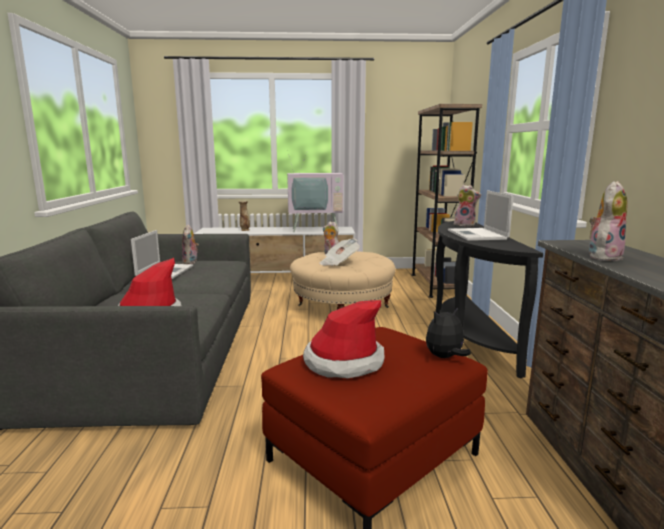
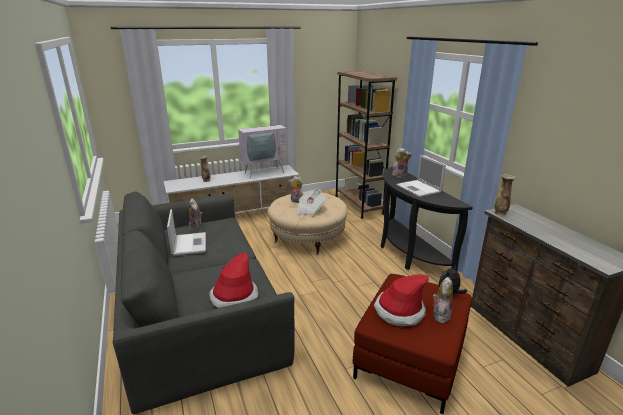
camera: 20 degrees left, 10 degrees up
plush toy [589,181,628,261] -> plush toy moved to [433,277,453,323]
none -> vase [494,174,516,216]

